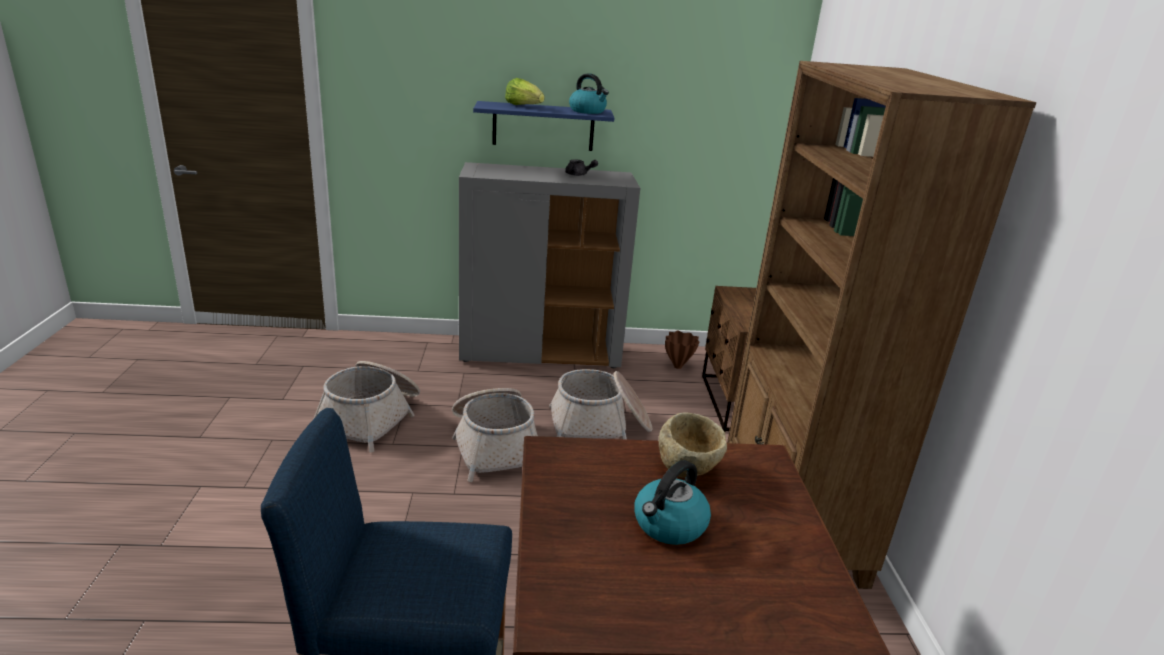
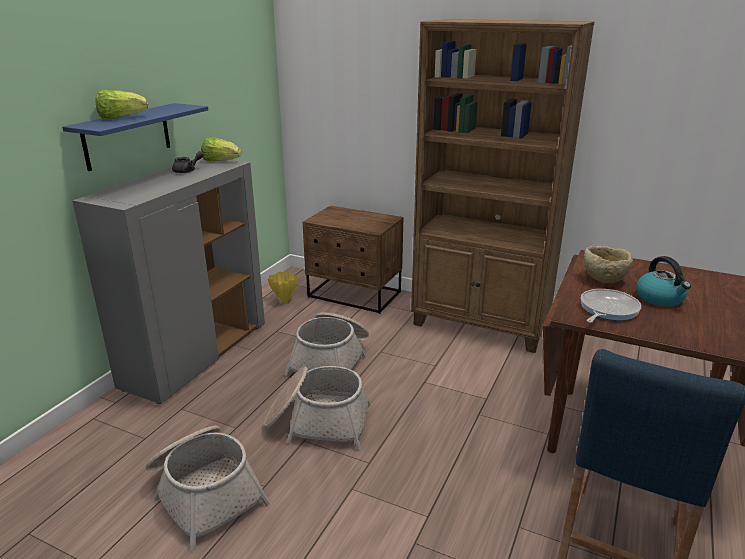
camera: 60 degrees left, 0 degrees up
kettle [569,73,609,114] -> none
brown vase [665,330,700,369] -> yellow vase [268,271,299,303]
none -> lettuce [201,137,242,161]
none -> frying pan [581,289,641,323]

